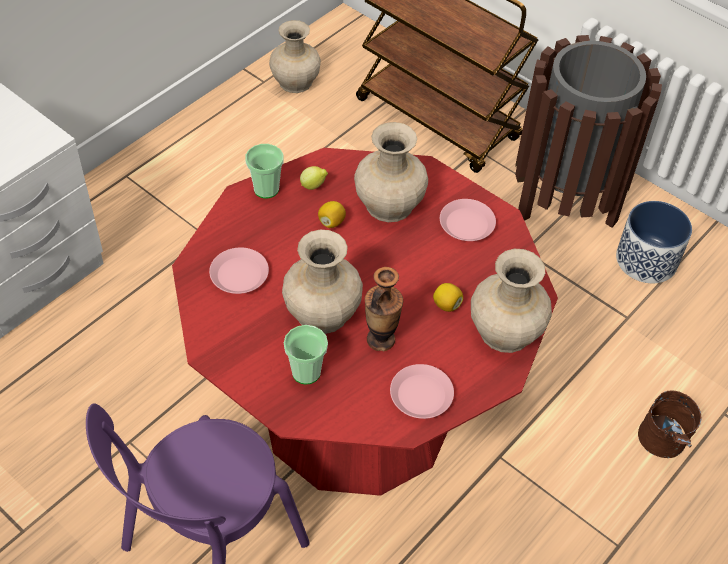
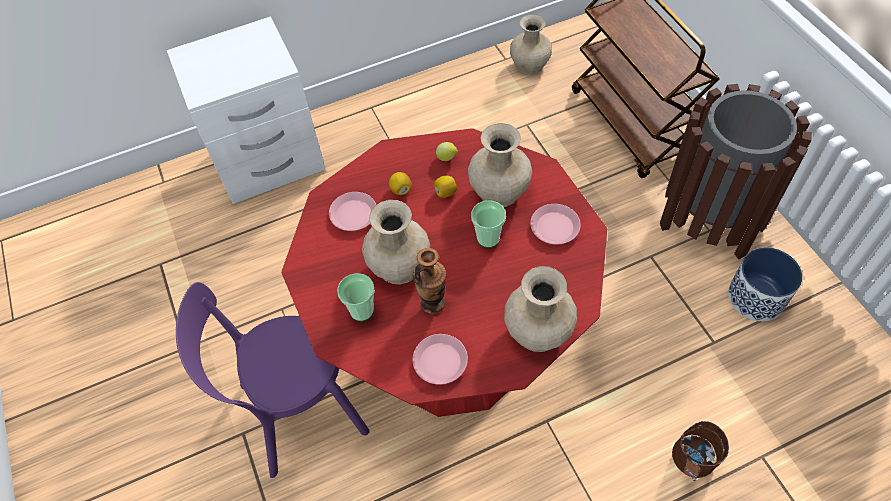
camera: 30 degrees right, 5 degrees up
cup [245,144,283,198] -> cup moved to [471,200,506,248]
lemon [433,283,463,312] -> lemon moved to [389,172,412,195]

